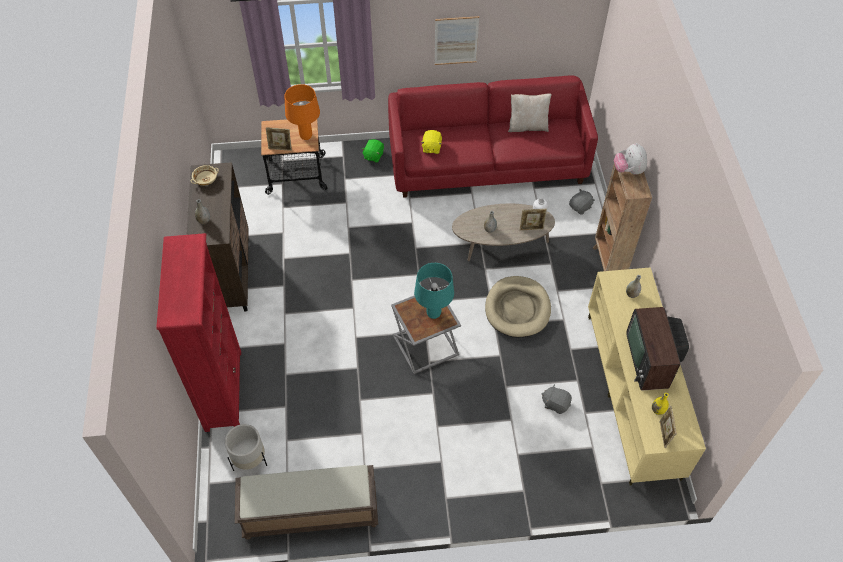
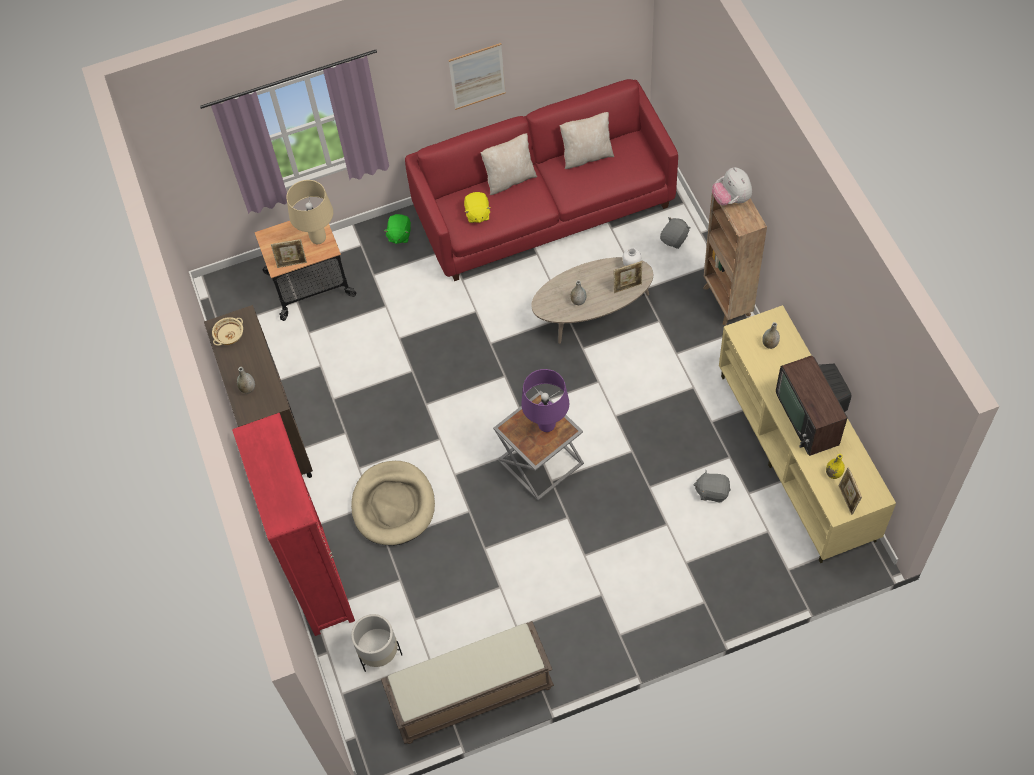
camera: 10 degrees left, 5 degrees up
orange table lamp [285,84,320,140] -> beige table lamp [286,180,333,244]
turquoise table lamp [414,263,454,319] -> purple table lamp [521,369,569,432]
beige dog bed [485,276,551,338] -> beige dog bed moved to [351,461,435,546]
none -> beige pillow [480,133,537,195]

